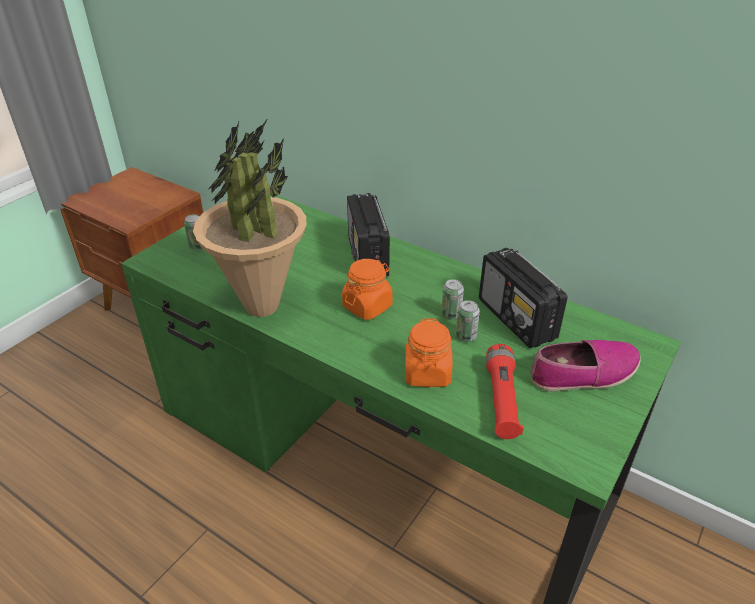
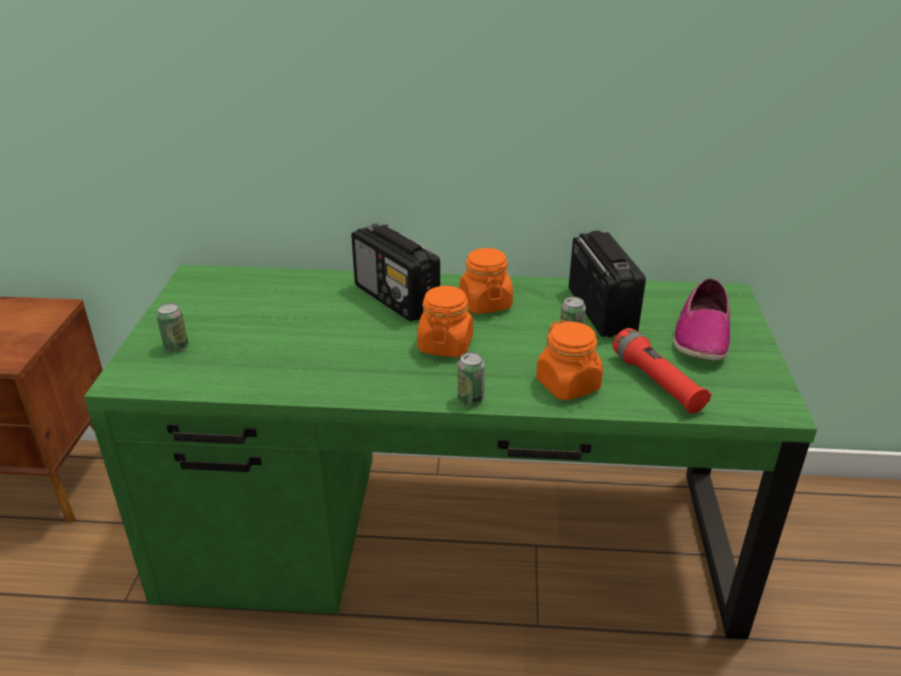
camera: 30 degrees left, 5 degrees down
potted plant [193,118,306,317] -> none
can [441,279,464,320] -> can moved to [458,352,485,406]
radio [479,248,568,348] -> radio turned 135 degrees counterclockwise [569,231,646,337]
shoe [531,340,641,392] -> shoe turned 150 degrees clockwise [673,278,730,361]
none -> orange jar [460,248,513,314]

